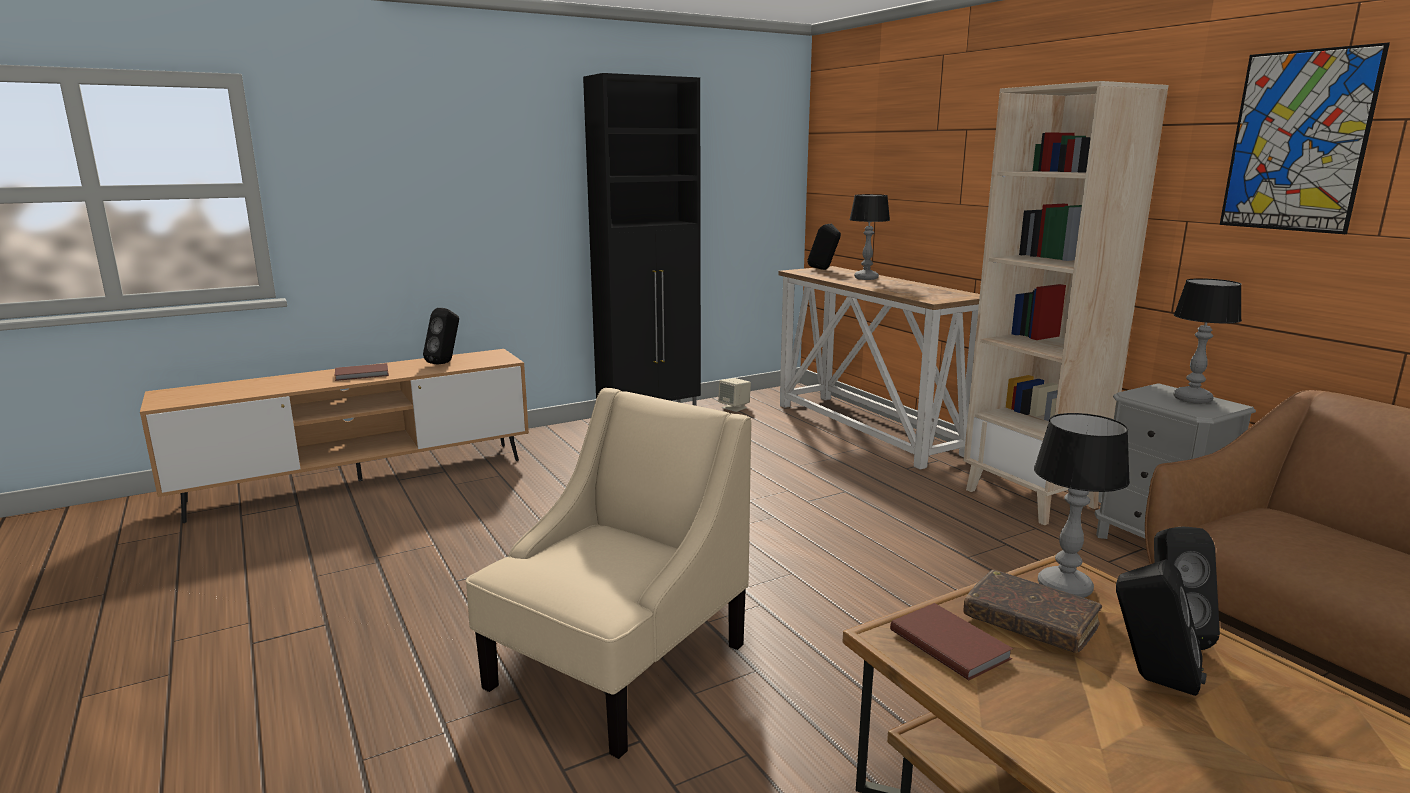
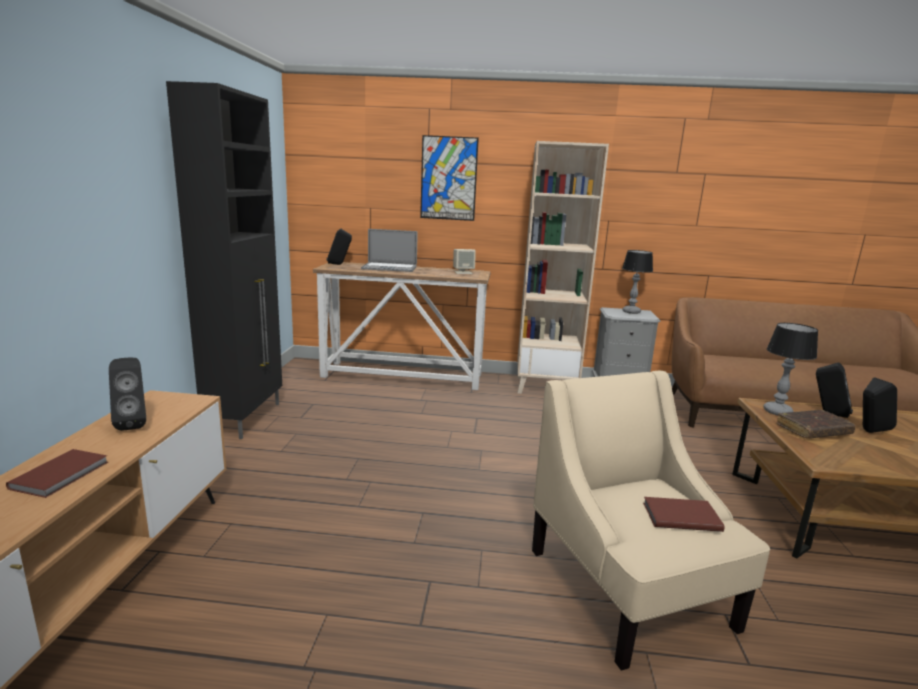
camera: 55 degrees left, 0 degrees up
beige speaker [718,378,751,412] -> beige speaker moved to [453,249,476,274]
table lamp [849,194,890,280] -> laptop [361,229,418,272]
brown book [890,603,1013,680] -> brown book moved to [643,497,725,532]
picture [1220,43,1390,234] -> picture moved to [420,135,479,221]

